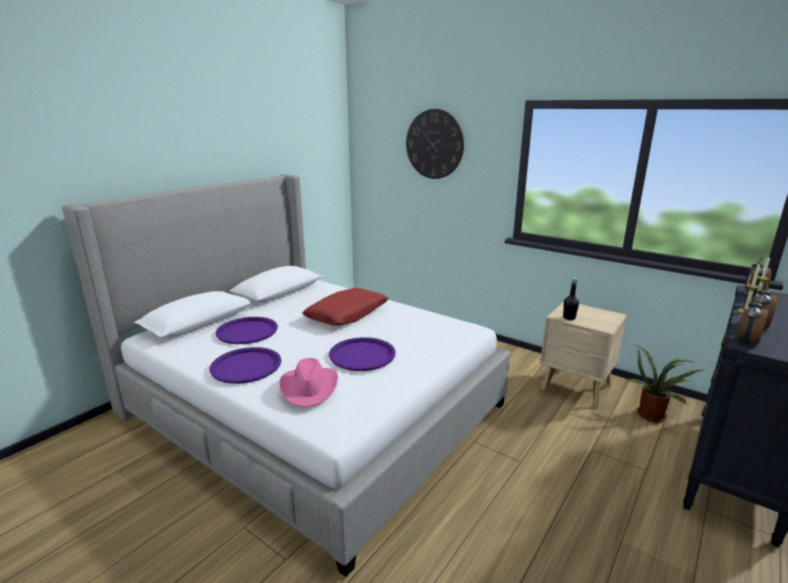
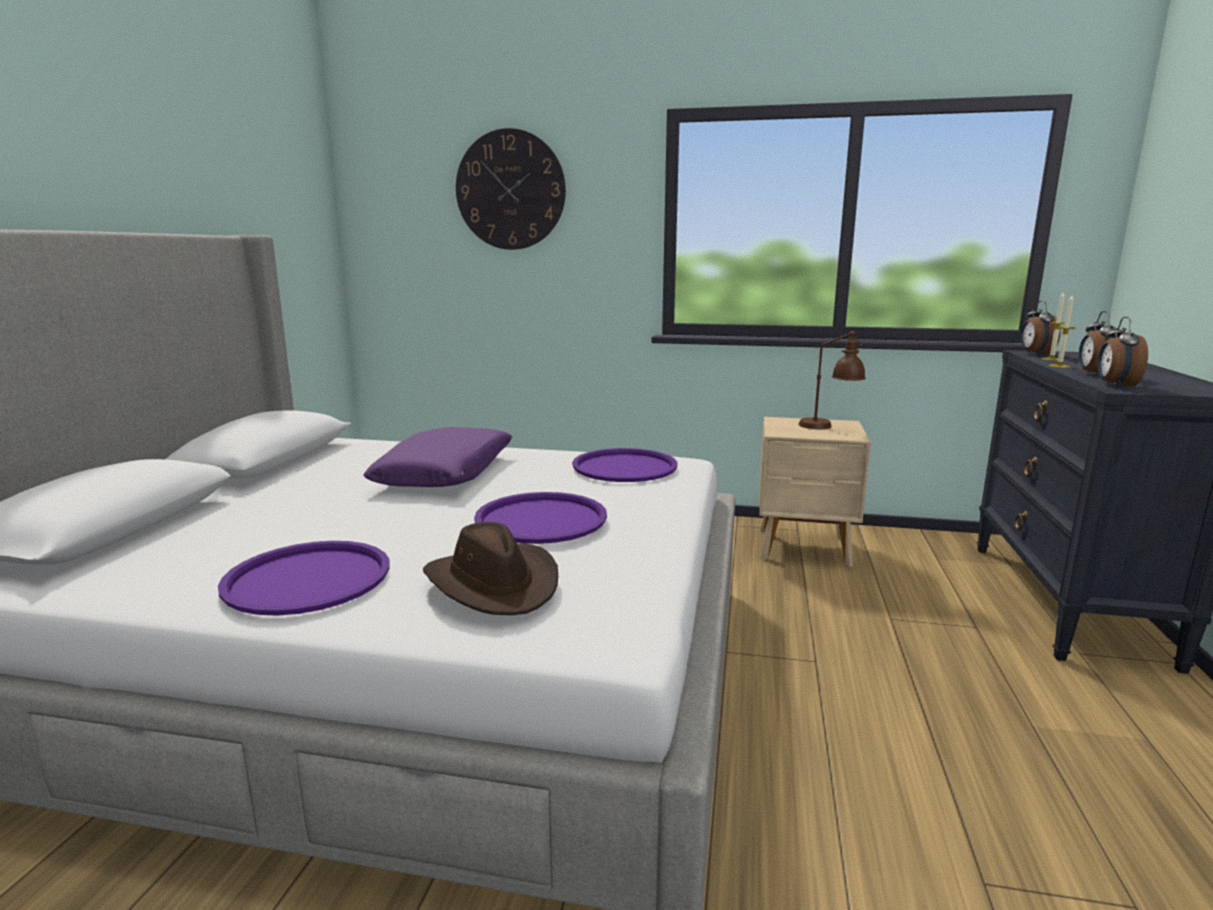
camera: 25 degrees left, 5 degrees down
purple tray [216,317,278,344] -> purple tray moved to [572,448,678,482]
pink hat [279,358,338,408] -> brown hat [423,522,558,615]
red pillow [302,288,389,326] -> purple pillow [363,427,512,487]
black bottle [563,278,579,320] -> none
potted plant [626,344,703,423] -> none
none -> brown table lamp [798,331,866,429]

